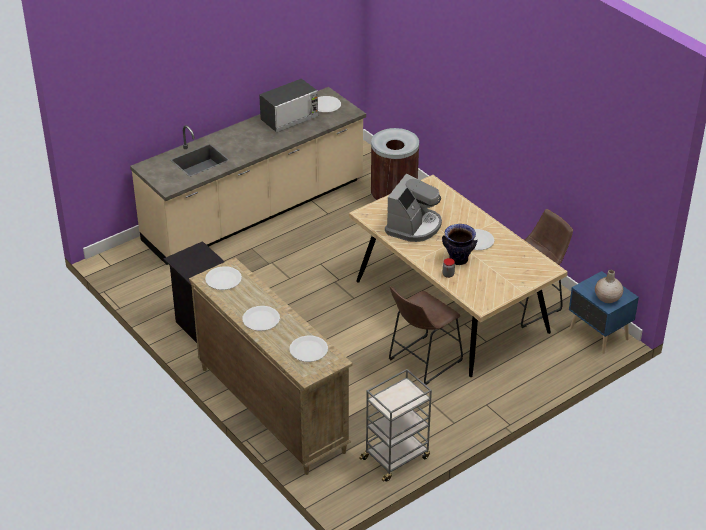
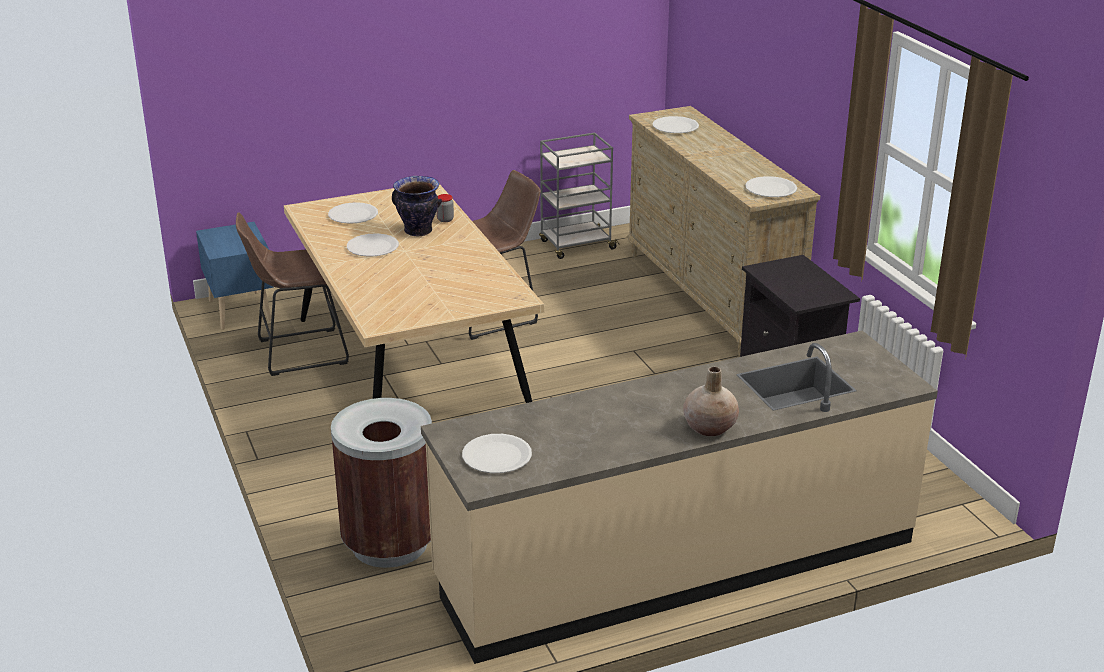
camera: 165 degrees left, 10 degrees down
white plate [243,306,280,331] -> white plate moved to [328,202,378,224]
microwave [259,79,318,132] -> none
coffee machine [385,174,442,242] -> none
beige vase [595,270,623,303] -> beige vase moved to [683,367,739,436]

